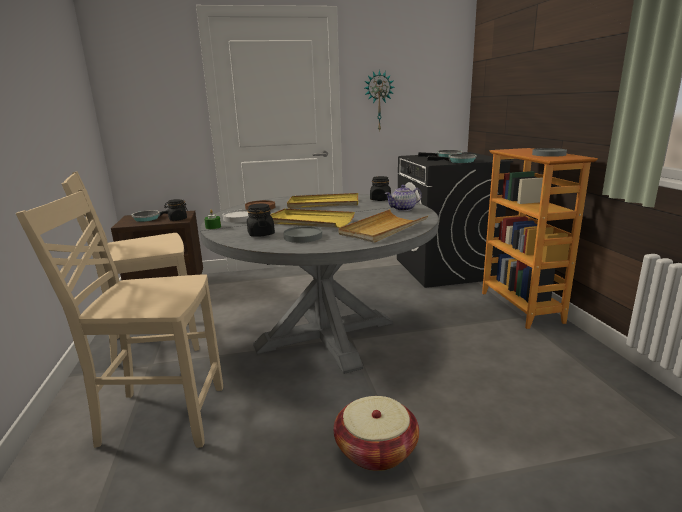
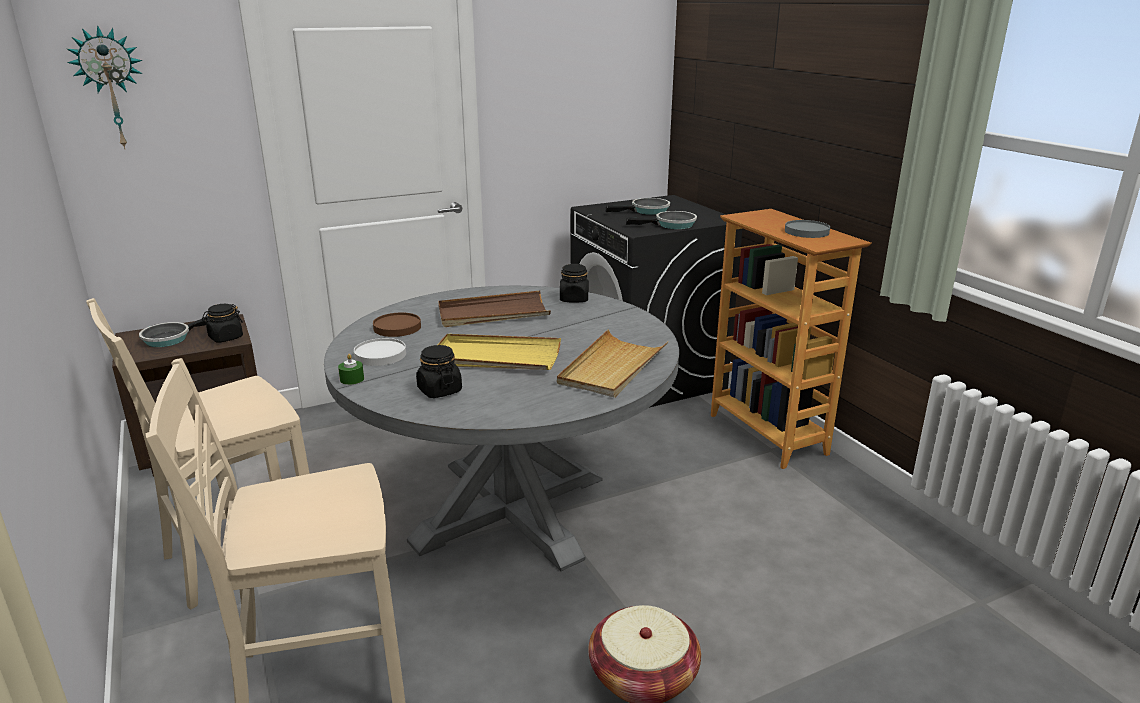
camera: 15 degrees left, 5 degrees up
grey plate [283,226,322,243] -> none
yellow tray [287,193,358,209] -> brown tray [439,291,551,327]
wall clock [365,70,394,132] -> wall clock moved to [67,25,142,149]
teapot [385,185,422,211] -> none

